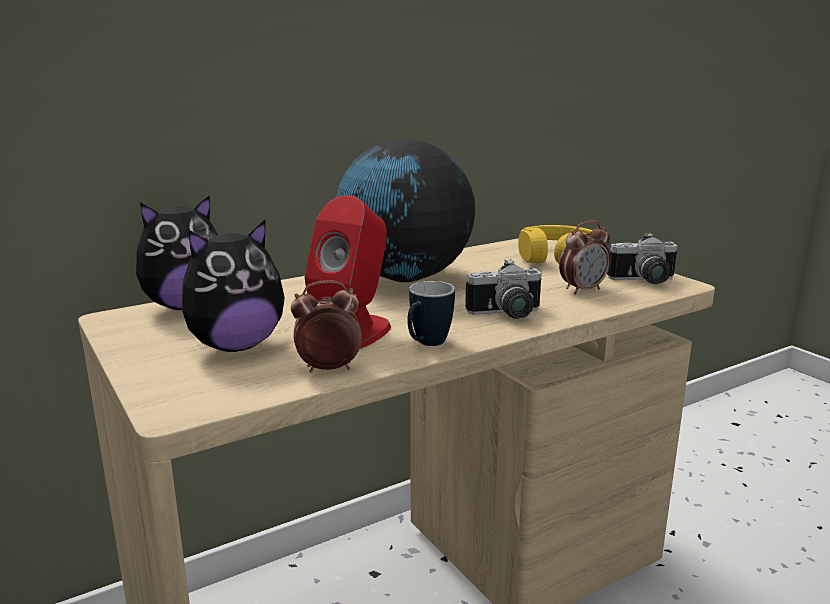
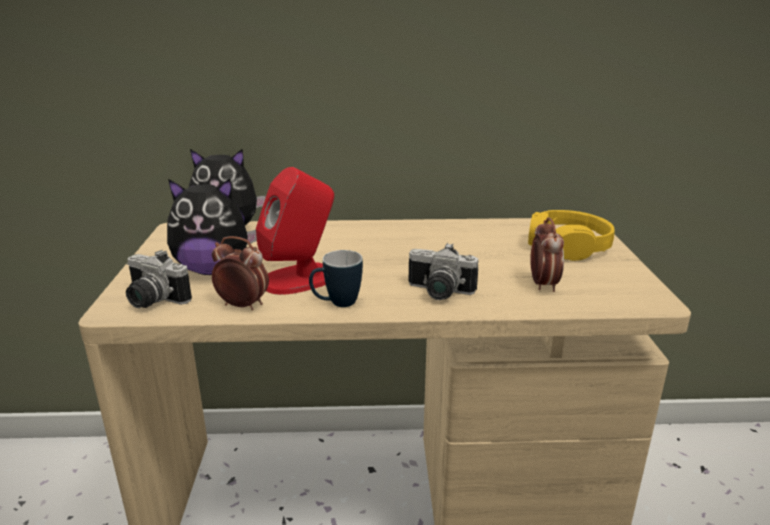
camera: 30 degrees right, 5 degrees up
globe [336,139,475,282] -> none
alarm clock [559,221,610,294] -> alarm clock turned 90 degrees counterclockwise [530,217,564,292]
camera [607,233,677,284] -> camera moved to [126,250,192,308]

